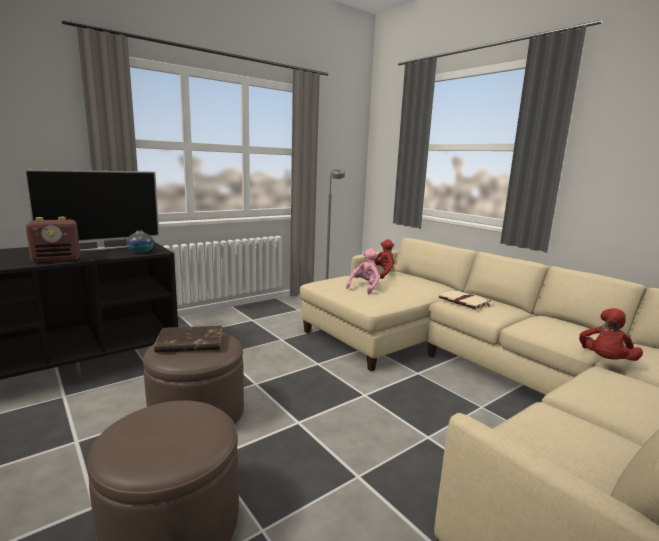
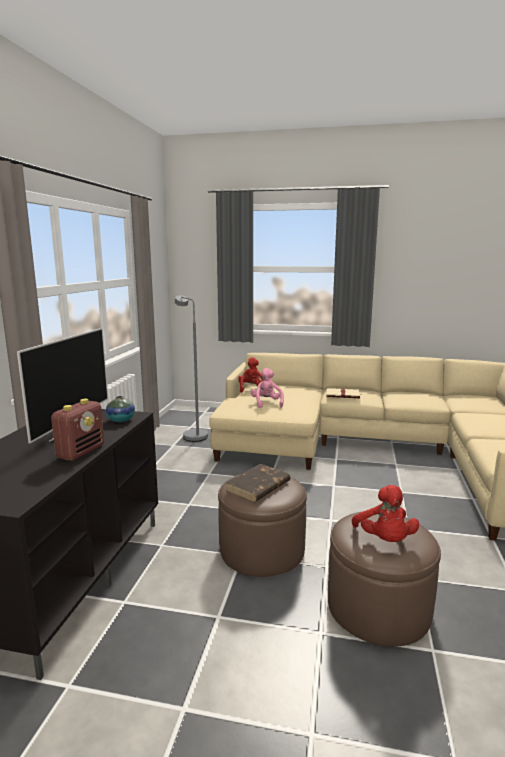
camera: 40 degrees left, 0 degrees up
red plush toy [579,308,643,361] -> red plush toy moved to [352,485,419,542]

